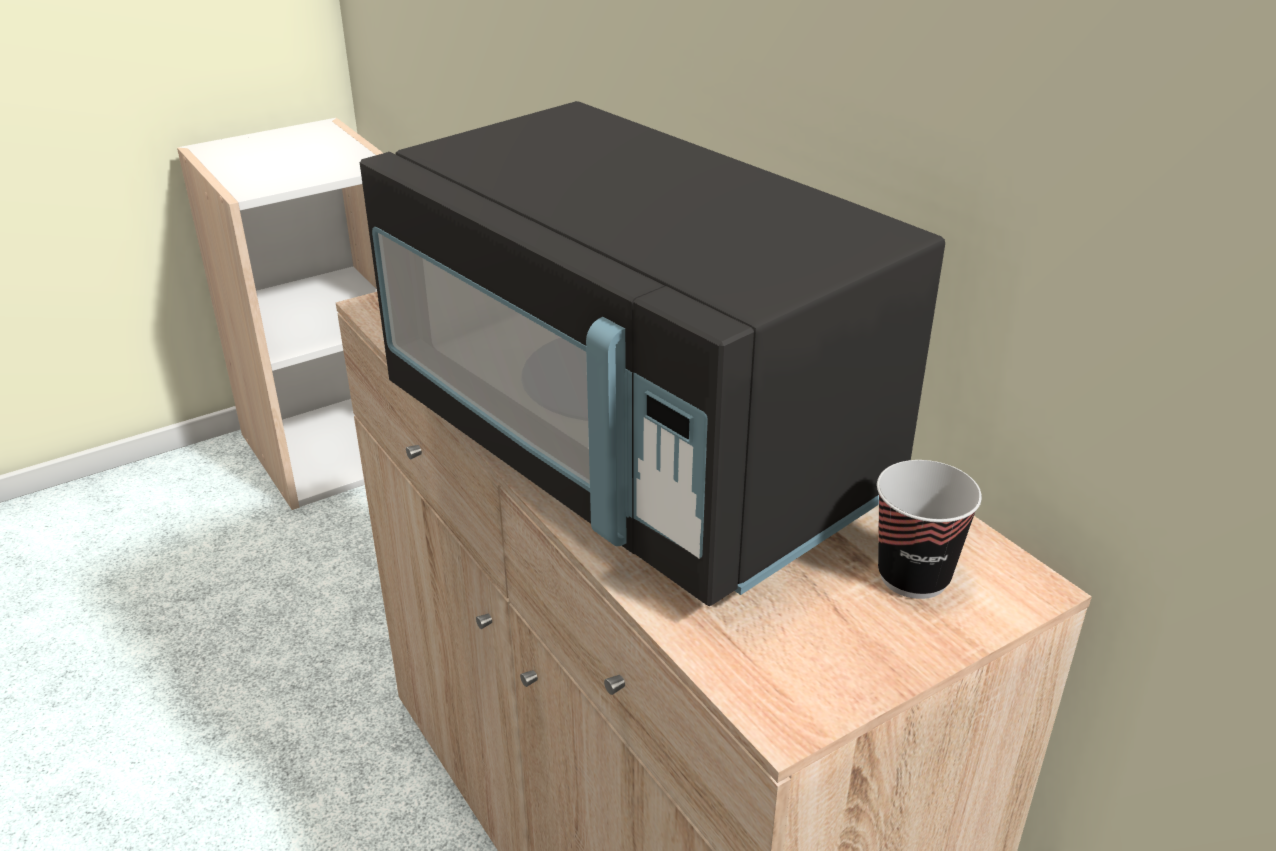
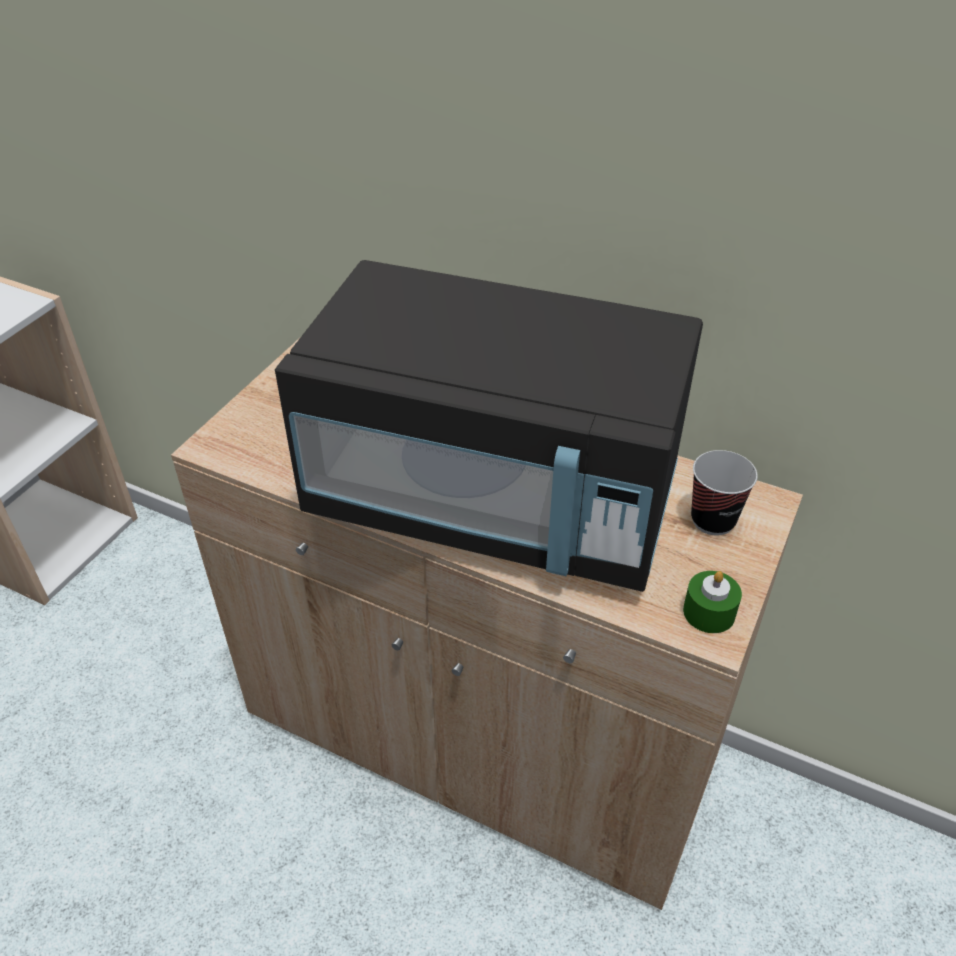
camera: 30 degrees left, 10 degrees up
none -> green candle [683,571,742,633]

